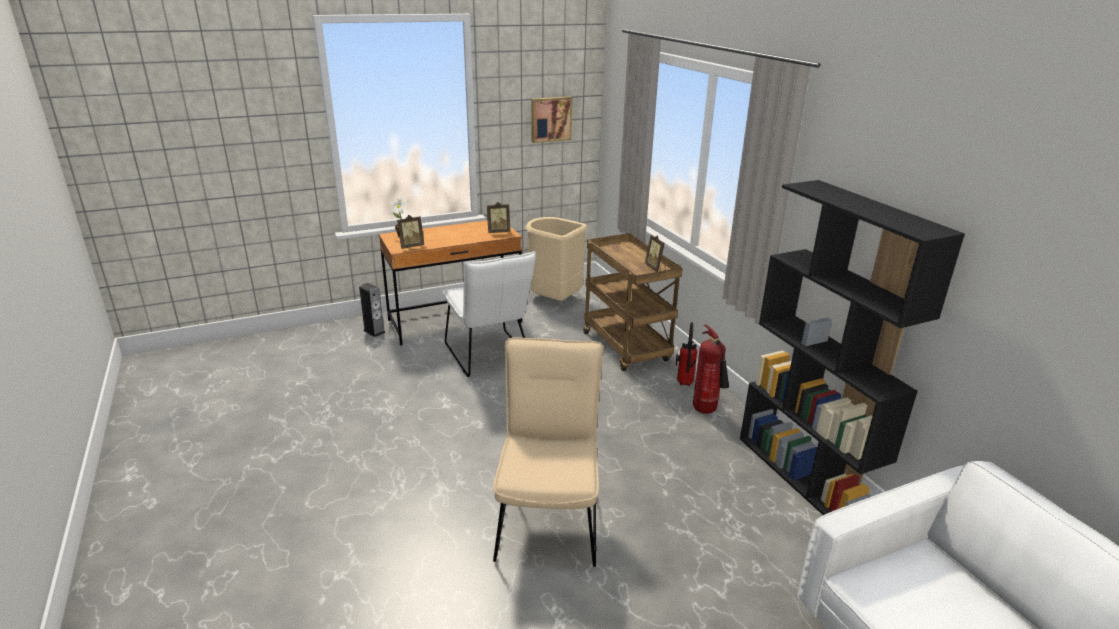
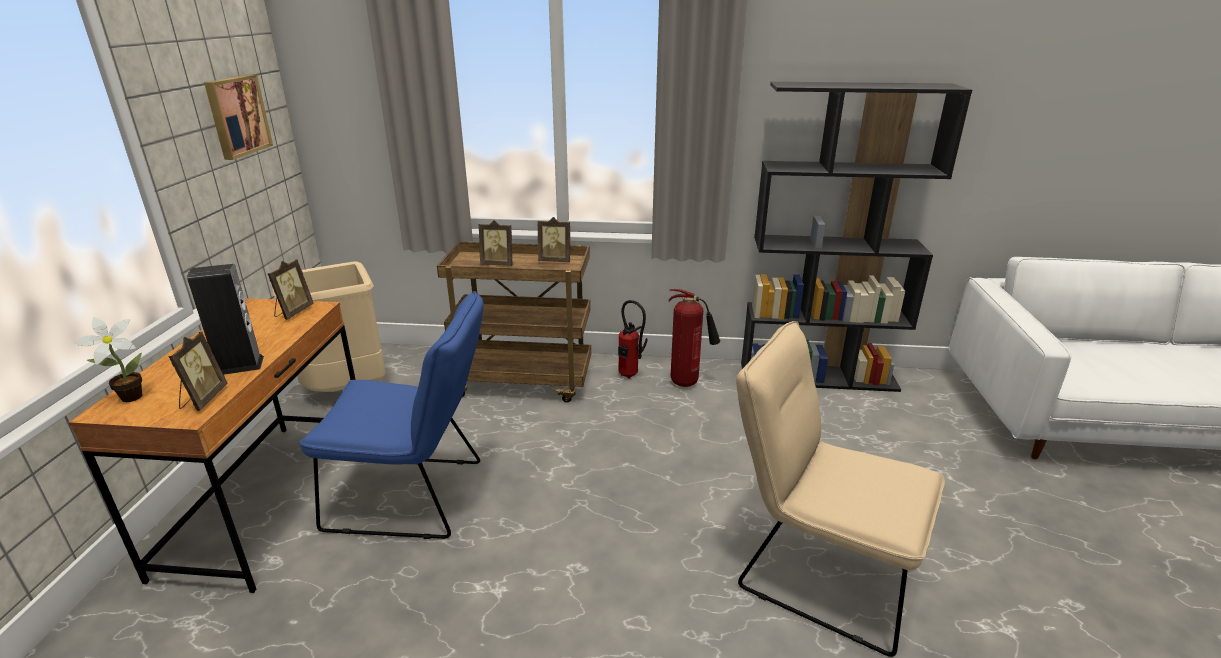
camera: 60 degrees left, 0 degrees up
speaker [359,283,386,337] -> speaker moved to [187,264,264,375]
white chair [443,251,536,377] -> blue chair [299,291,484,539]
none -> picture frame [479,220,512,266]

